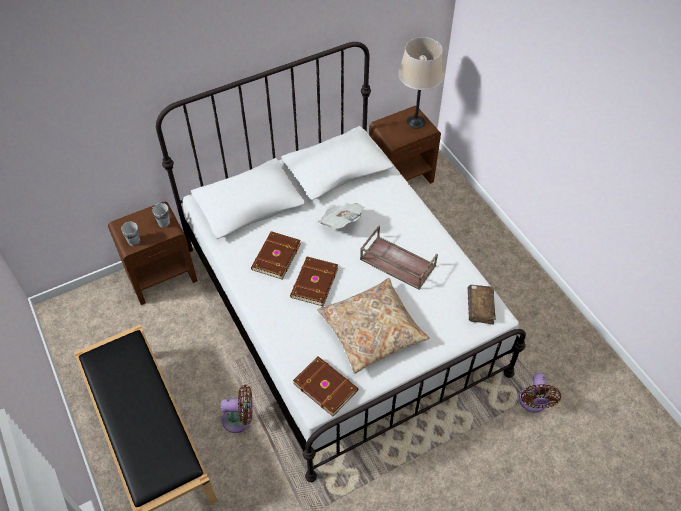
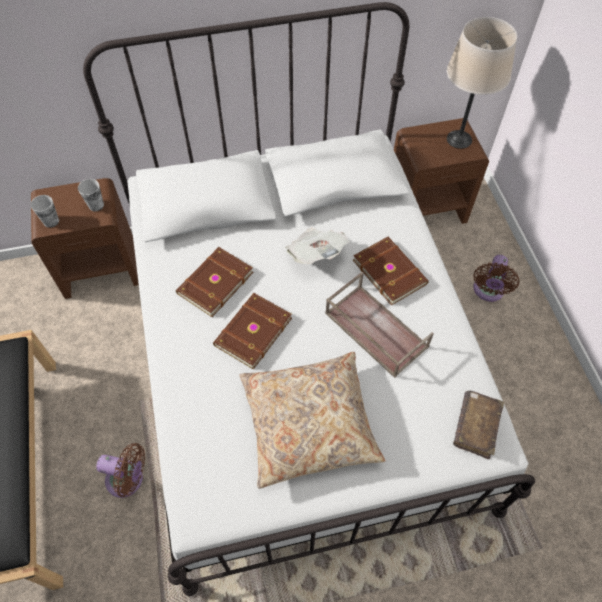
camera: 15 degrees right, 5 degrees up
brown book [293,356,358,416] -> brown book moved to [353,237,429,306]
brown fan [519,373,561,413] -> brown fan moved to [473,255,519,302]

